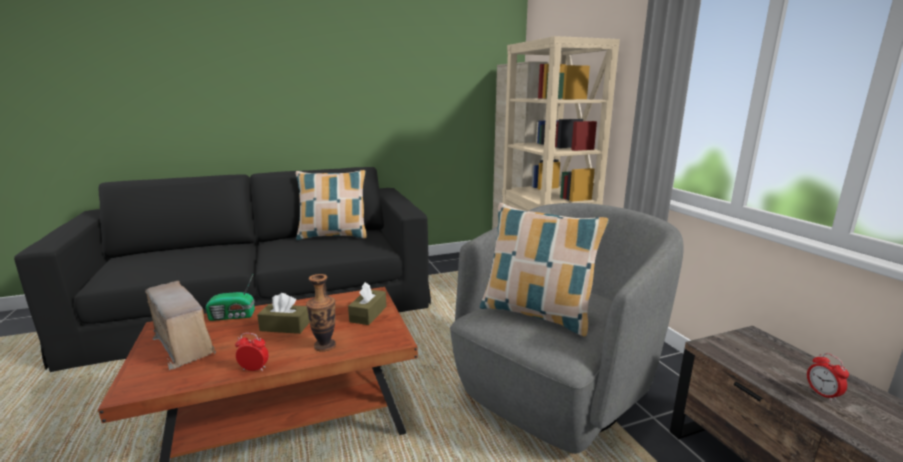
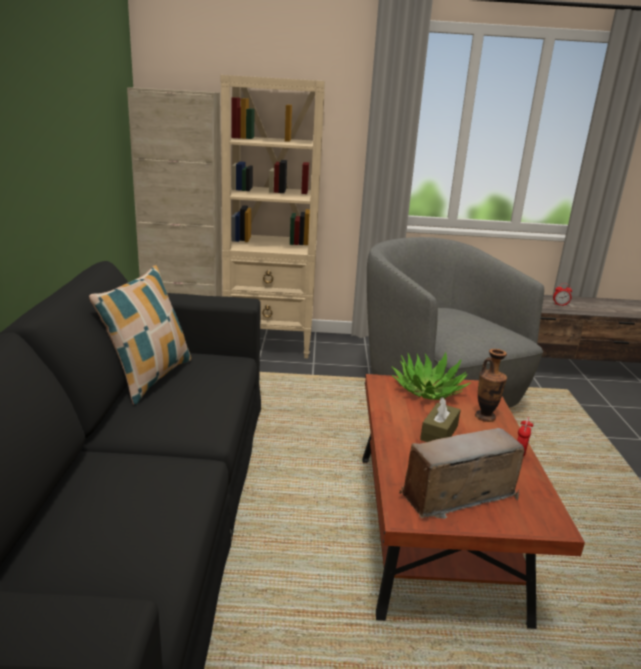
camera: 70 degrees left, 5 degrees up
radio [206,275,255,321] -> none
brown tissue box [348,282,386,325] -> potted plant [392,352,471,400]
pillow [480,203,609,337] -> none

